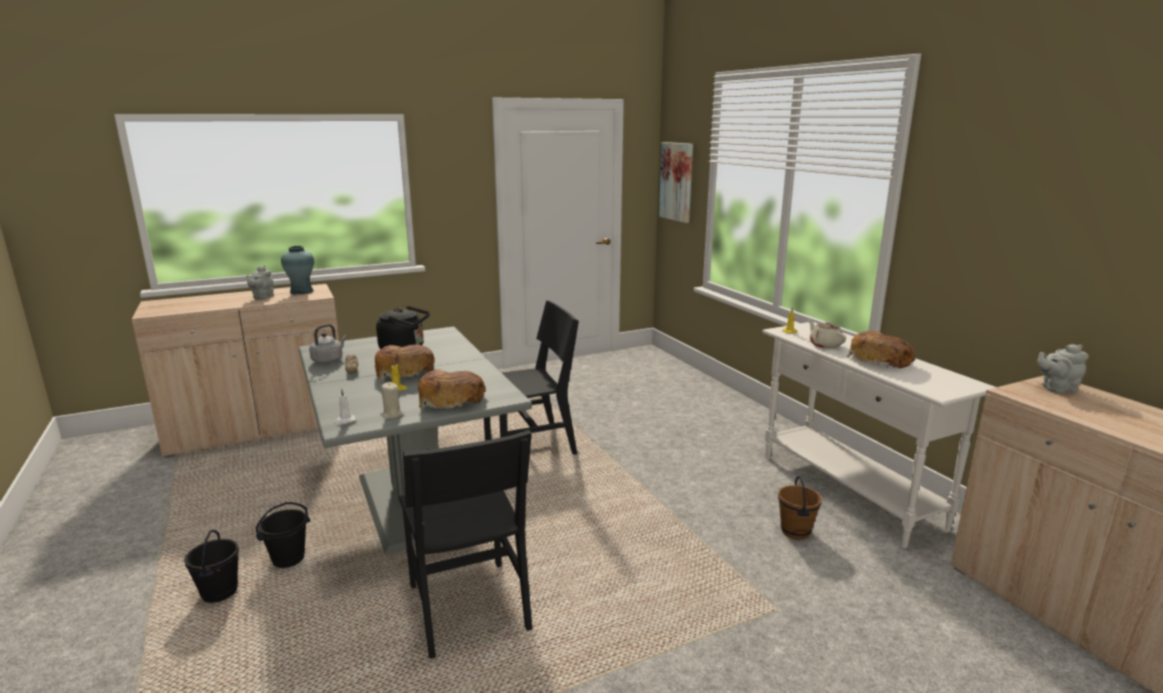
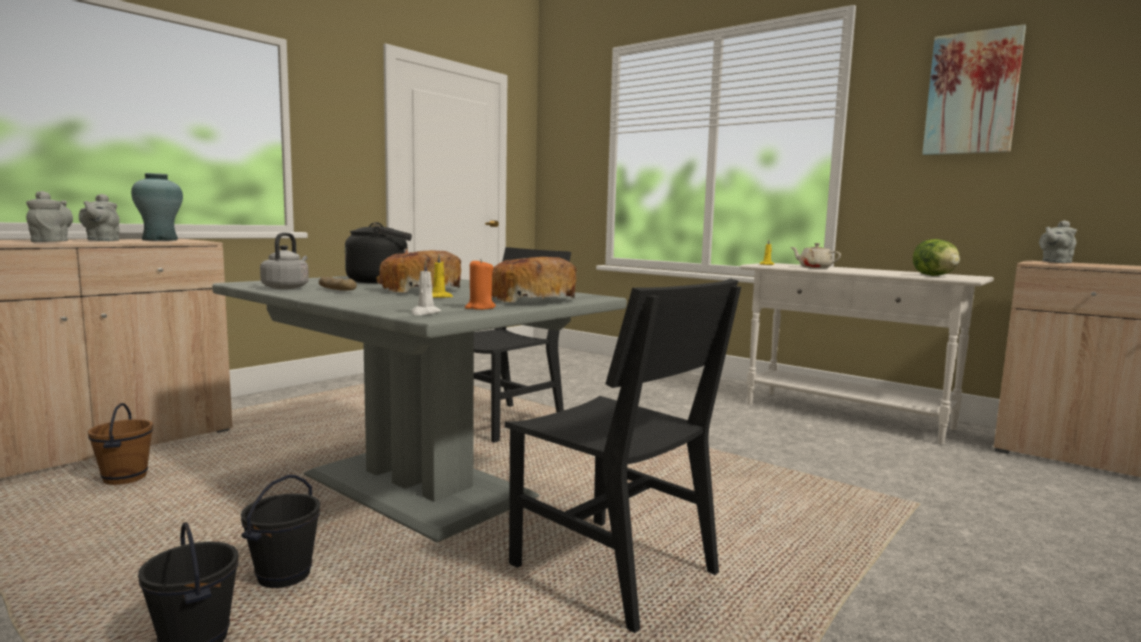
camera: 25 degrees left, 10 degrees down
beige candle [380,382,403,419] -> orange candle [465,258,496,310]
picture [659,142,693,223] -> picture moved to [922,24,1026,155]
brown bucket [778,476,822,540] -> brown bucket moved to [88,403,153,485]
bread [847,331,915,369] -> none
none -> grey teapot [26,191,73,242]
none -> lettuce [913,239,960,276]

